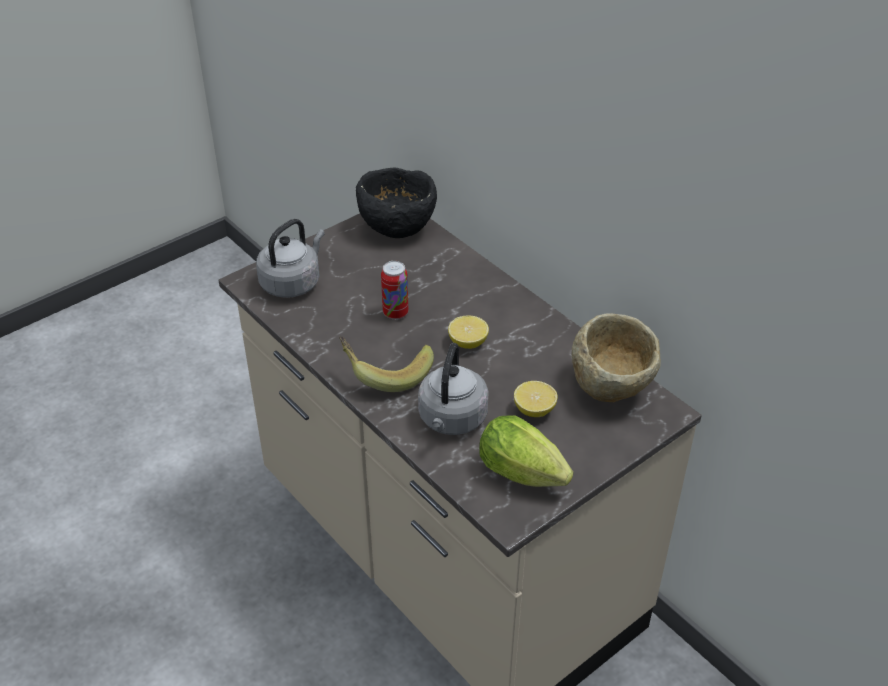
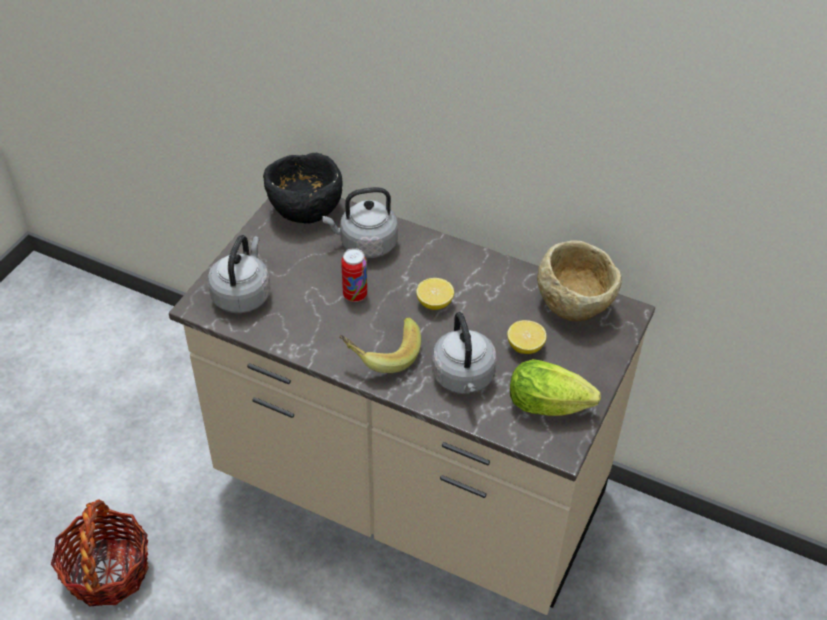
camera: 25 degrees left, 5 degrees up
none -> basket [51,500,149,607]
none -> grey kettle [322,187,398,258]

